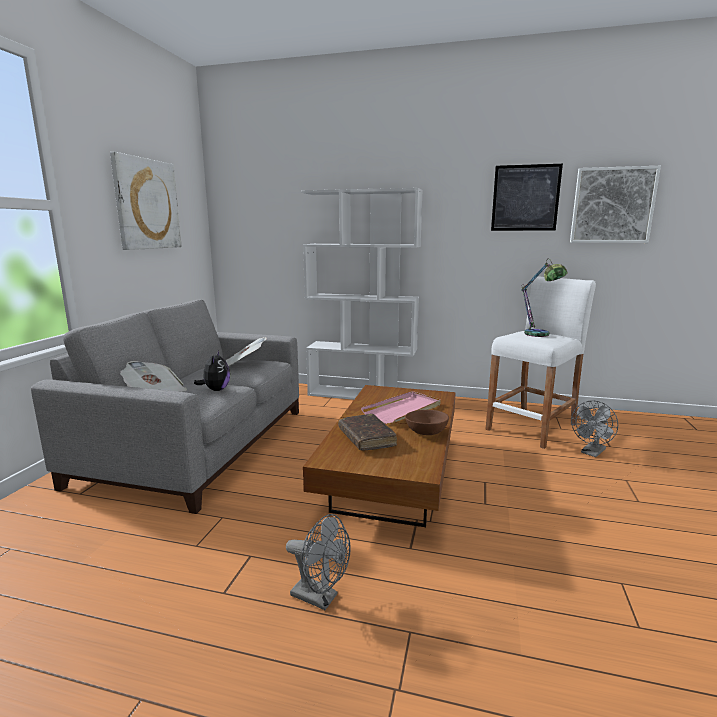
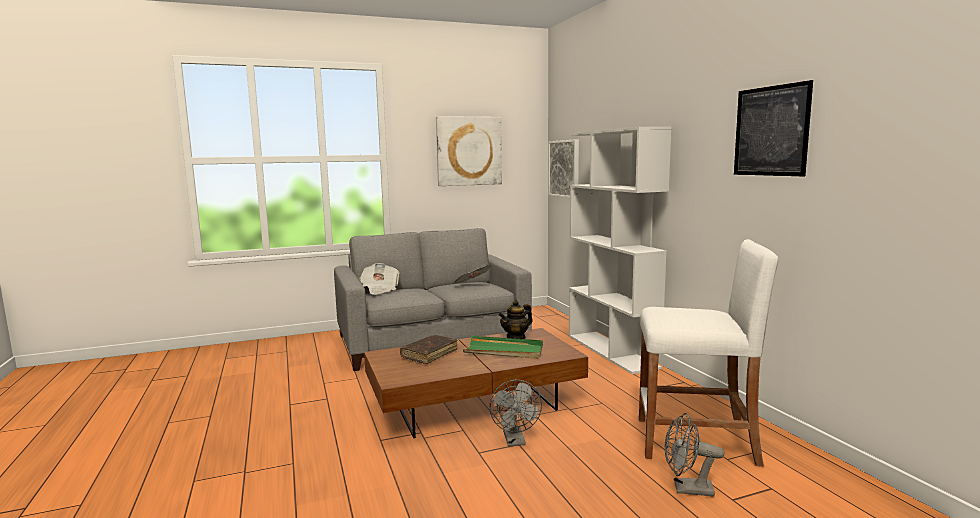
camera: 55 degrees right, 5 degrees down
plush toy [194,351,230,391] -> none
grey fan [286,514,350,610] -> grey fan moved to [490,380,542,446]
pink tray [361,391,441,424] -> green tray [463,336,543,359]
brown bowl [405,410,449,435] -> none
table lamp [521,259,567,337] -> none
picture [570,166,661,243] -> picture moved to [548,139,579,198]
none -> teapot [499,300,533,339]

